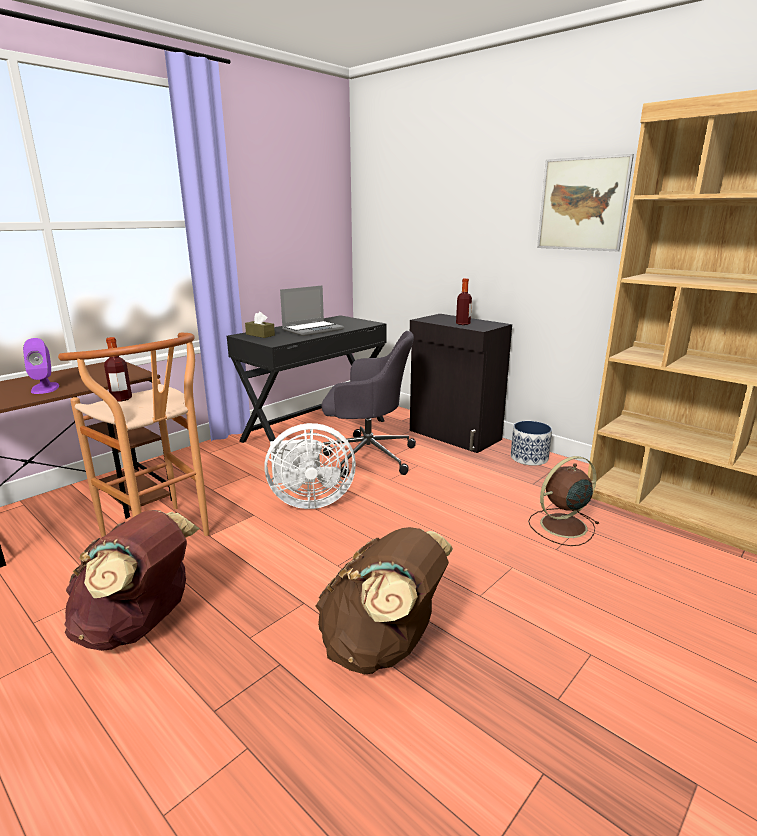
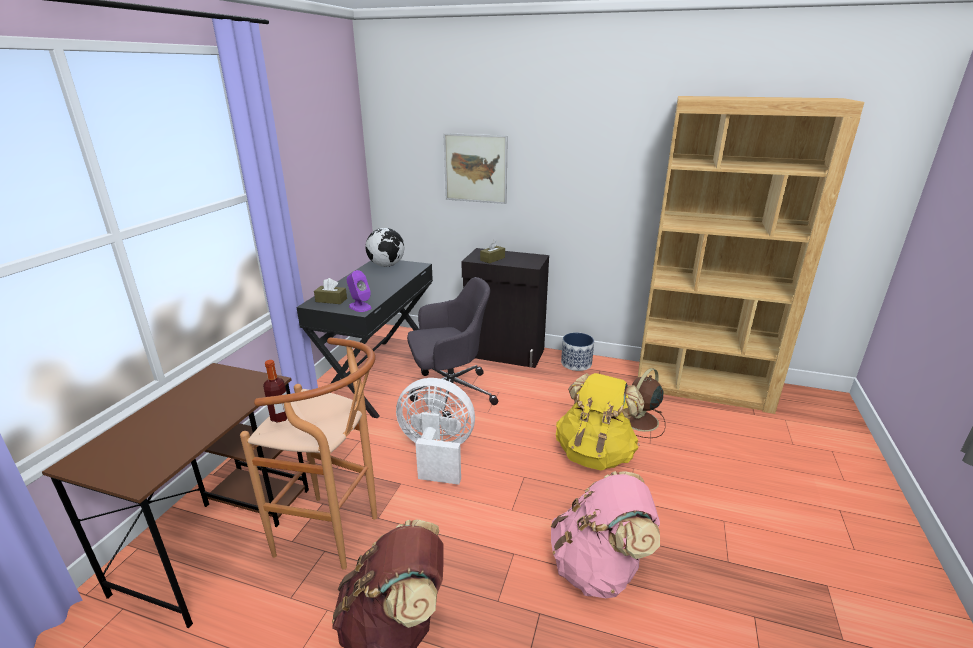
camera: 25 degrees left, 5 degrees up
purple speaker [23,338,59,394] -> purple speaker moved to [347,270,371,312]
white fan [264,423,356,509] -> white fan turned 135 degrees counterclockwise [396,378,475,485]
laptop [280,285,344,336] -> none
brown backpack [315,527,453,674] -> pink backpack [551,471,660,598]
bottle [456,278,472,325] -> none
picture [537,154,634,252] -> picture moved to [443,133,508,204]
none -> globe [365,228,405,267]
none -> brown tissue box [480,240,505,263]
none -> yellow backpack [556,373,644,470]

